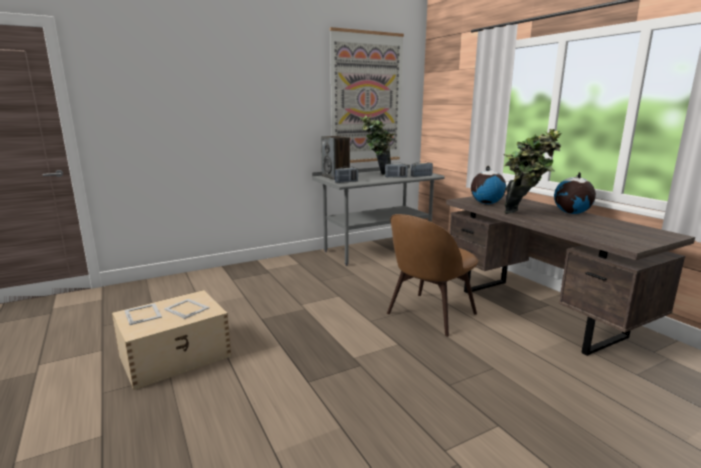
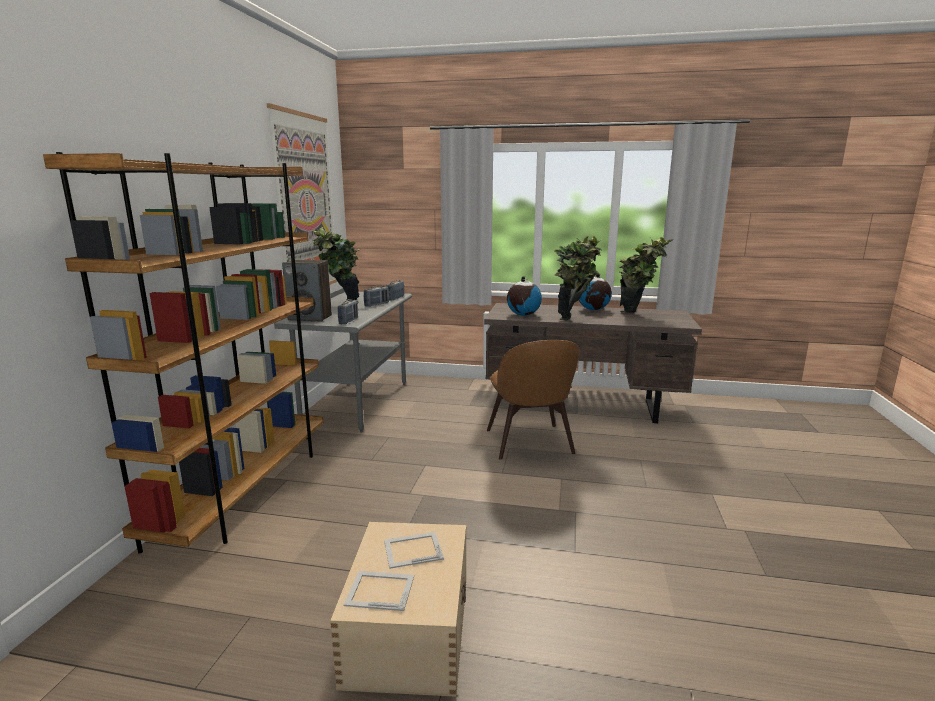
camera: 50 degrees left, 0 degrees up
none -> brown bookcase [43,152,323,554]
none -> potted plant [619,237,673,313]

